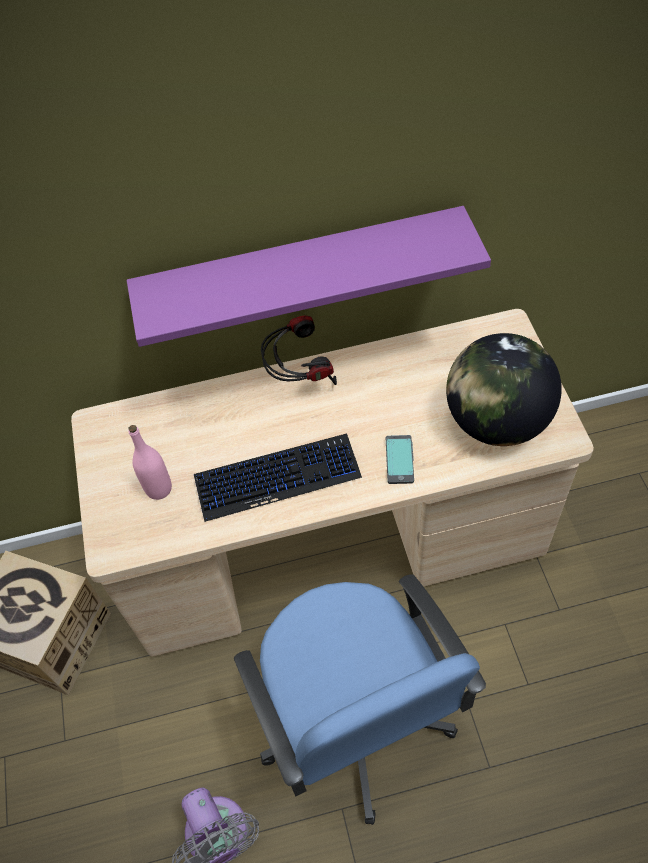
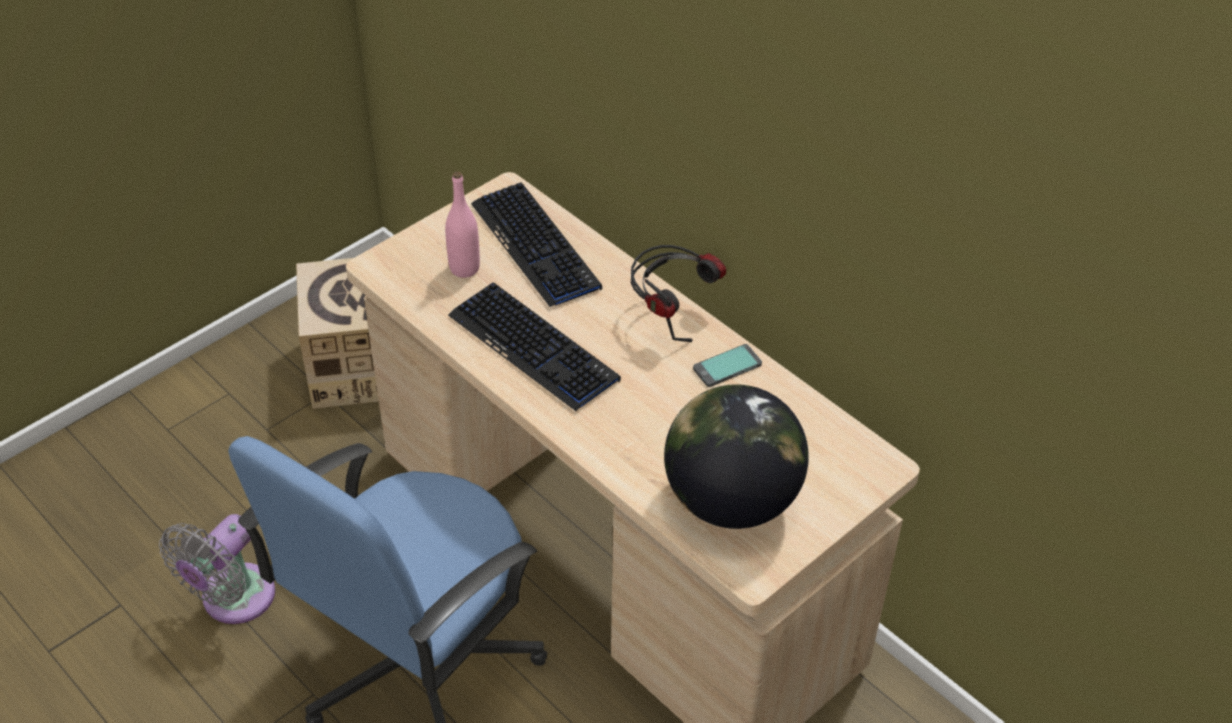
camera: 55 degrees right, 10 degrees down
purple shelf [127,206,491,347] -> none
phone [386,435,414,484] -> phone moved to [693,344,762,387]
none -> keyboard [471,182,602,307]

